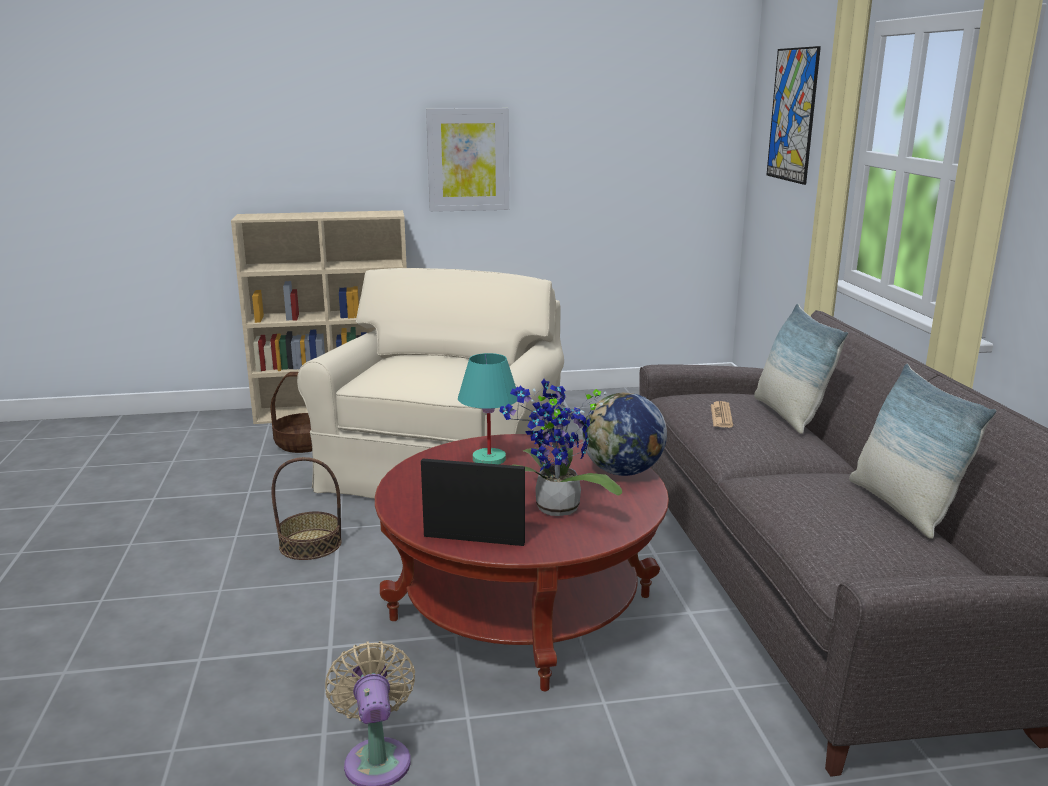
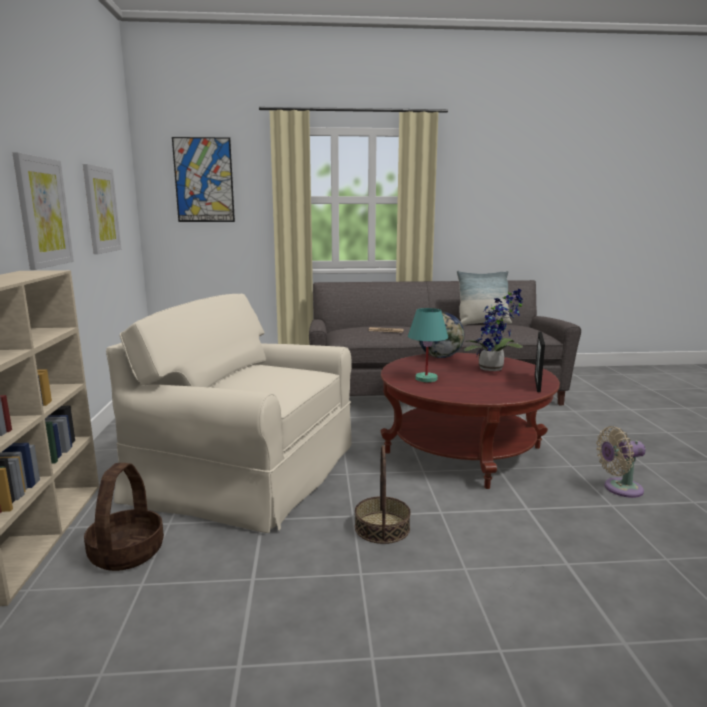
camera: 85 degrees left, 5 degrees down
pillow [754,304,848,434] -> none
none -> picture [83,164,121,254]

